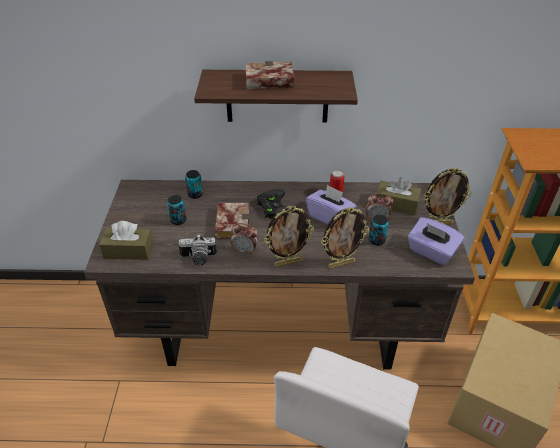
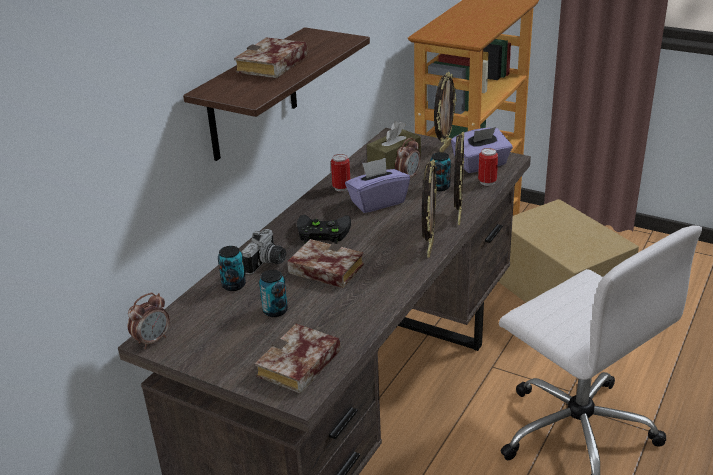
camera: 60 degrees left, 10 degrees down
brown tissue box [99,221,153,260] -> book [255,324,341,394]
camera [178,234,217,266] -> camera moved to [242,229,286,275]
alarm clock [231,223,258,255] -> alarm clock moved to [128,293,170,349]
none -> can [478,148,498,186]

